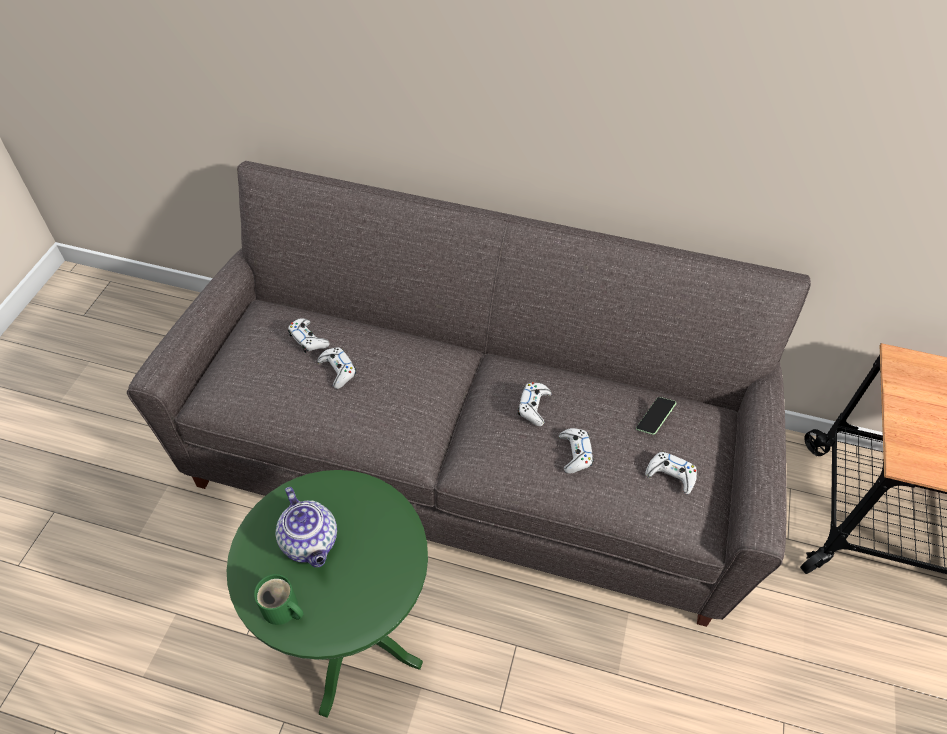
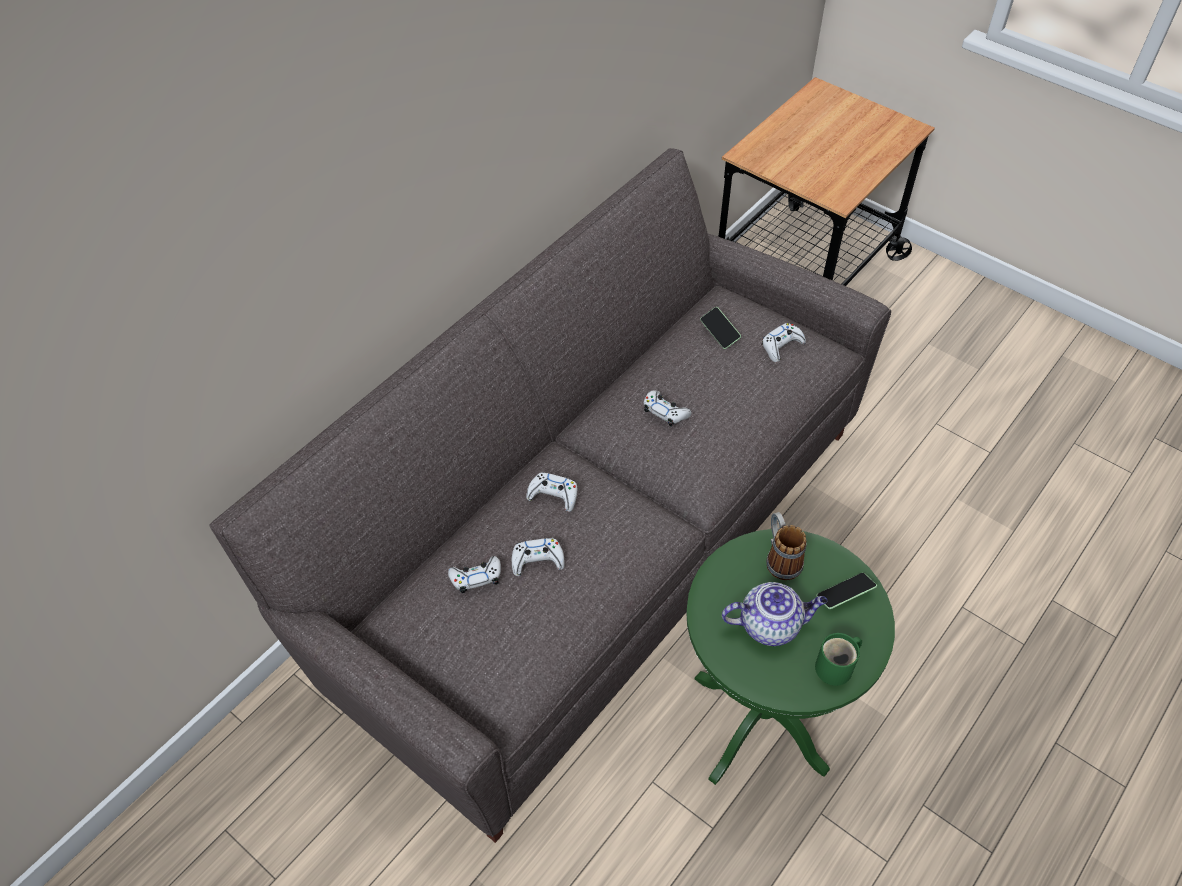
camera: 65 degrees left, 0 degrees up
white game controller [559,428,594,474] -> white game controller moved to [526,472,577,512]
none -> mug [766,512,807,580]
none -> phone [816,573,877,609]

